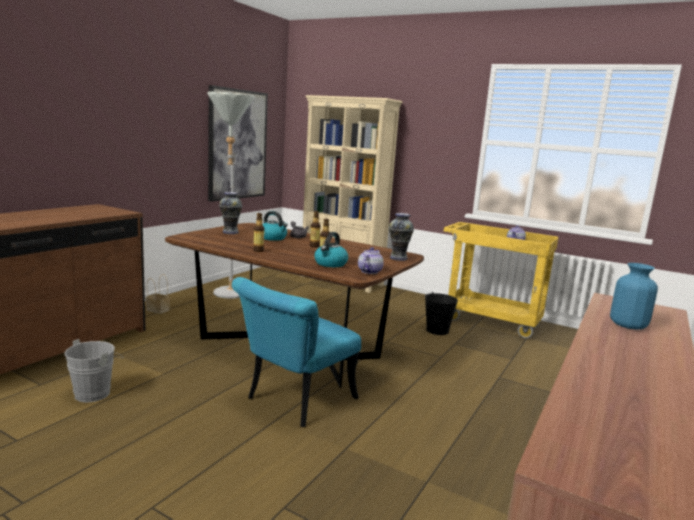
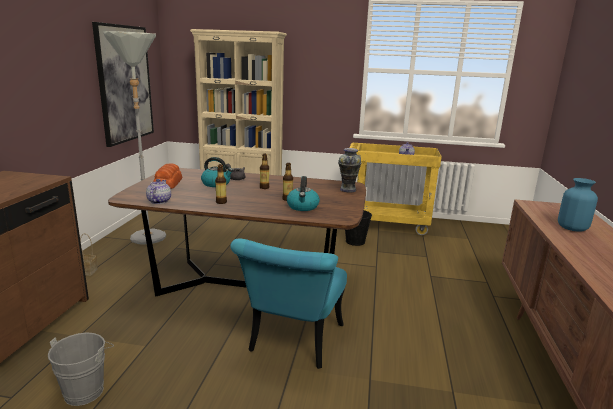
camera: 20 degrees left, 5 degrees up
vase [219,192,242,234] -> bread [153,164,182,189]
teapot [358,247,384,274] -> teapot moved to [146,179,171,204]

